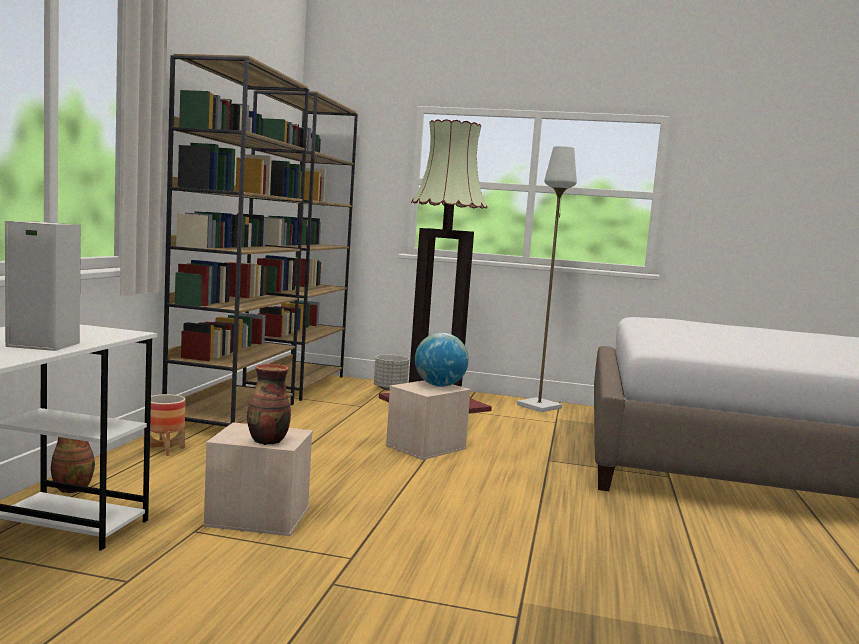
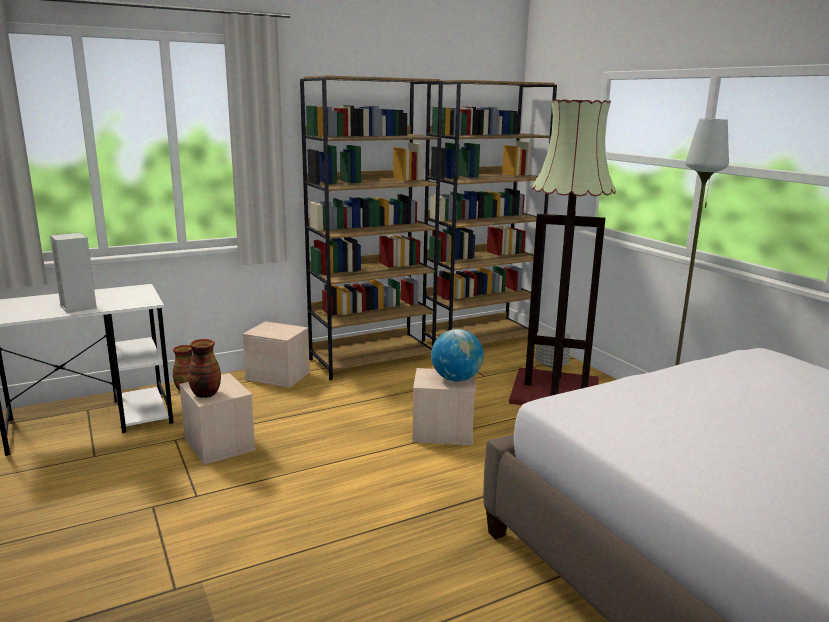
camera: 50 degrees right, 10 degrees up
planter [144,394,186,456] -> beige storage box [242,321,310,388]

